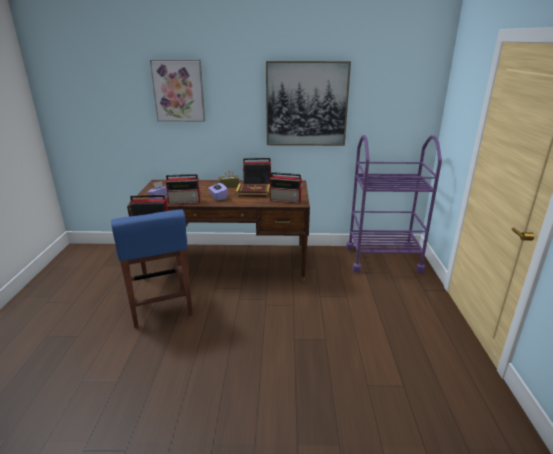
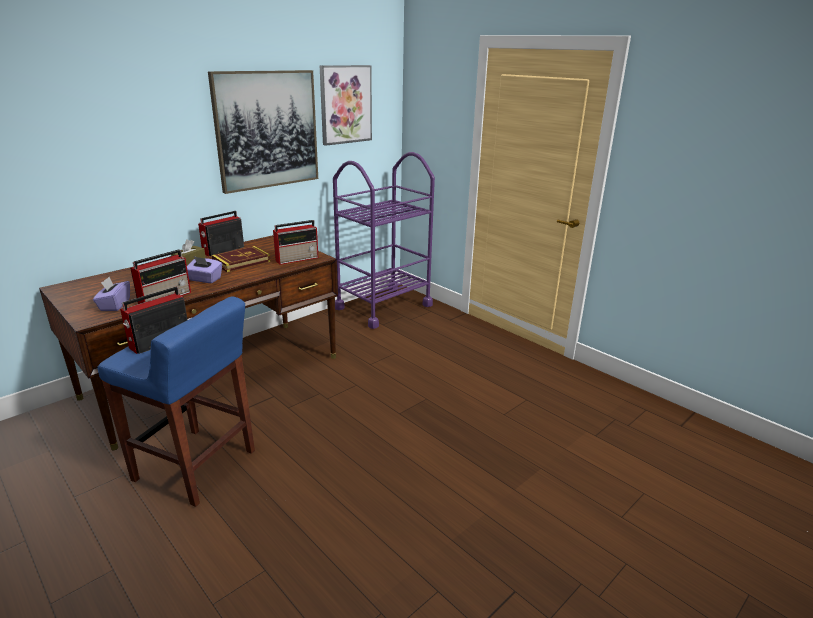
camera: 45 degrees left, 0 degrees up
picture [150,59,205,122] -> picture moved to [320,65,372,146]

